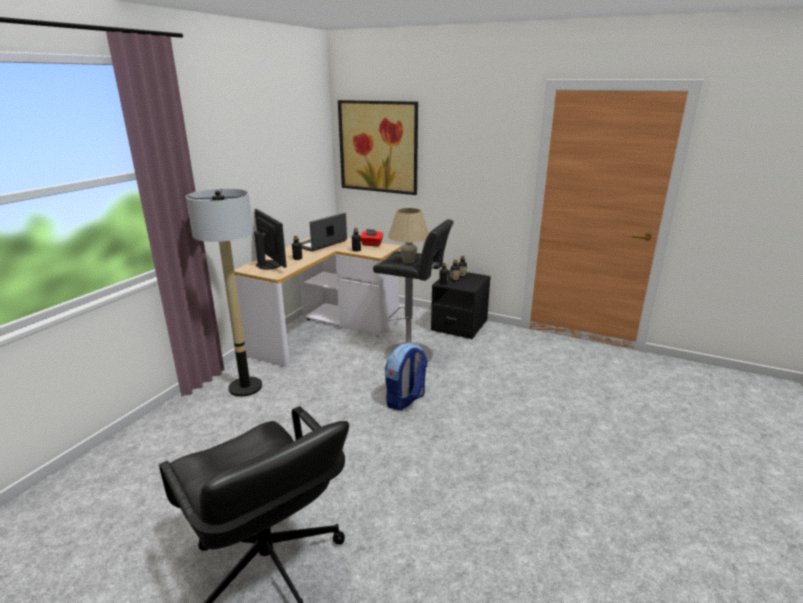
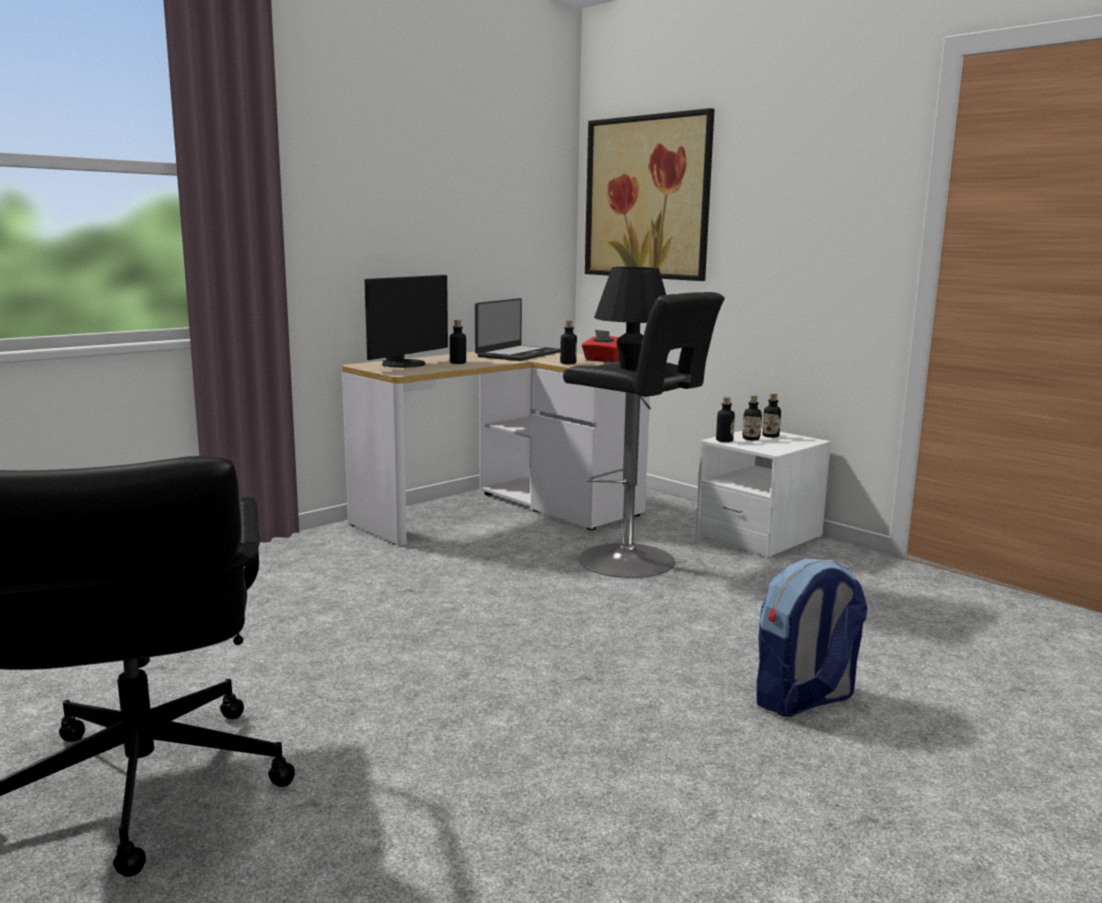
camera: 20 degrees right, 10 degrees down
floor lamp [186,189,262,397] -> none
monitor [254,209,287,270] -> monitor turned 45 degrees clockwise [365,275,448,368]
laptop [300,213,347,252] -> laptop turned 150 degrees clockwise [475,298,560,361]
backpack [385,343,428,410] -> backpack moved to [757,558,868,717]
beige table lamp [388,208,429,264] -> black table lamp [594,267,666,370]
black nightstand [431,270,491,339] -> white nightstand [696,428,831,558]

